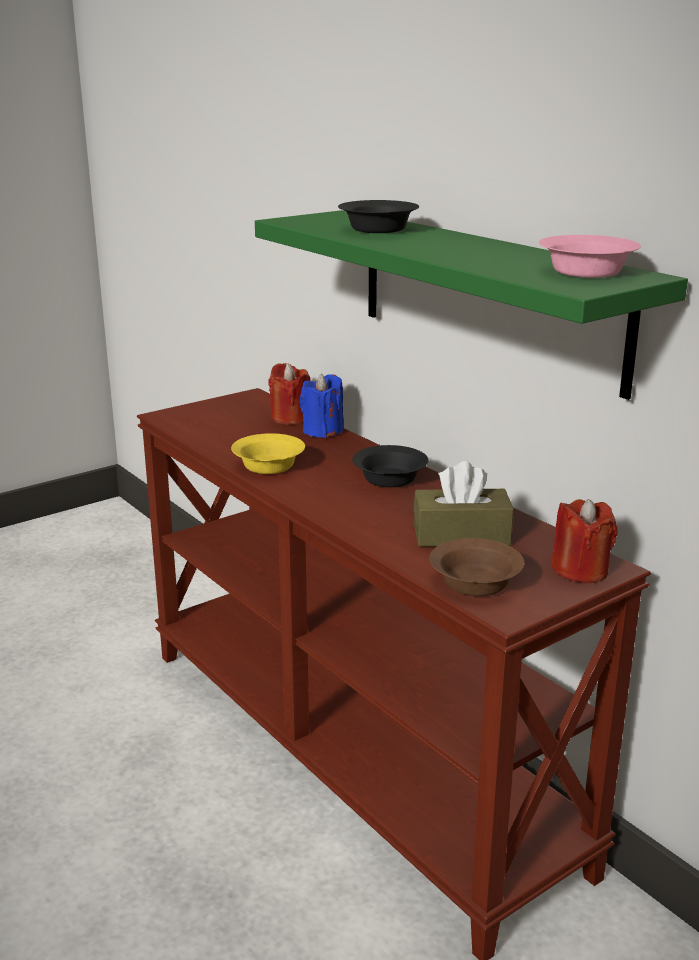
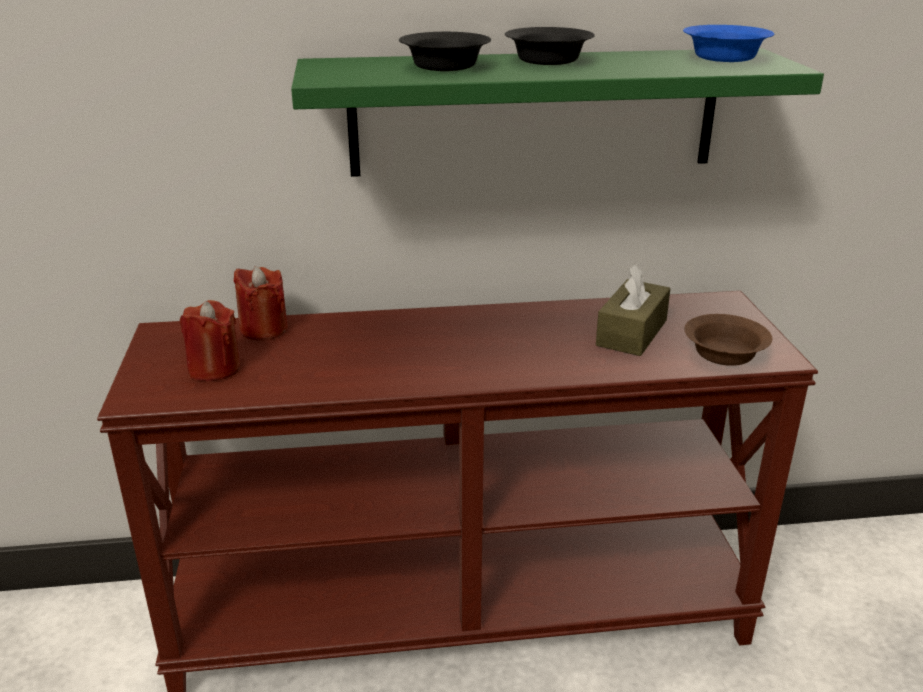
camera: 60 degrees left, 5 degrees up
yellow bowl [231,433,305,474] -> none
blue candle [299,374,344,438] -> none
black bowl [352,445,428,487] -> black bowl moved to [505,27,595,65]
pink bowl [539,235,641,278] -> blue bowl [683,25,774,62]
red candle [551,499,617,583] -> red candle moved to [180,300,241,381]

